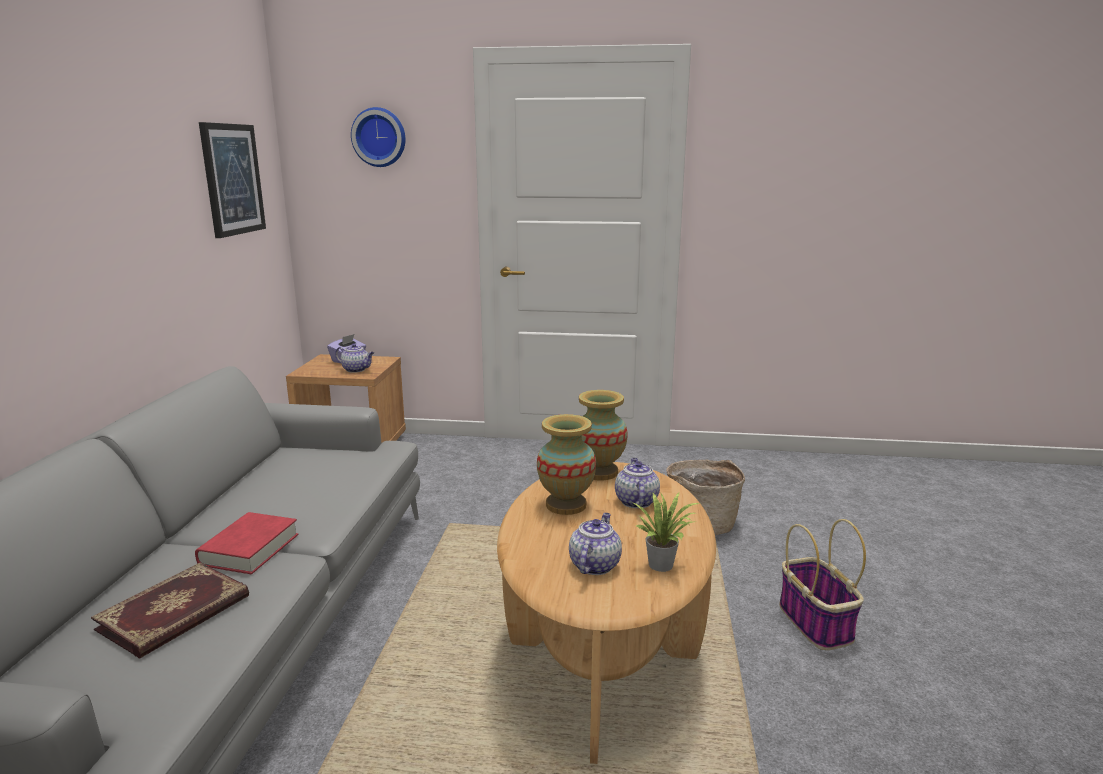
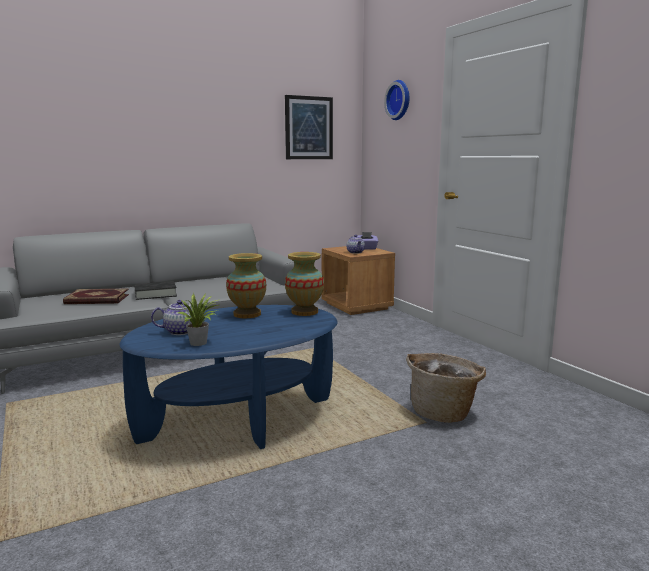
camera: 55 degrees right, 5 degrees down
red book [195,512,298,574] -> black book [134,281,177,300]
brown coffee table [497,462,716,764] -> blue coffee table [120,305,337,449]
teapot [615,458,660,508] -> none
basket [779,519,866,650] -> none

